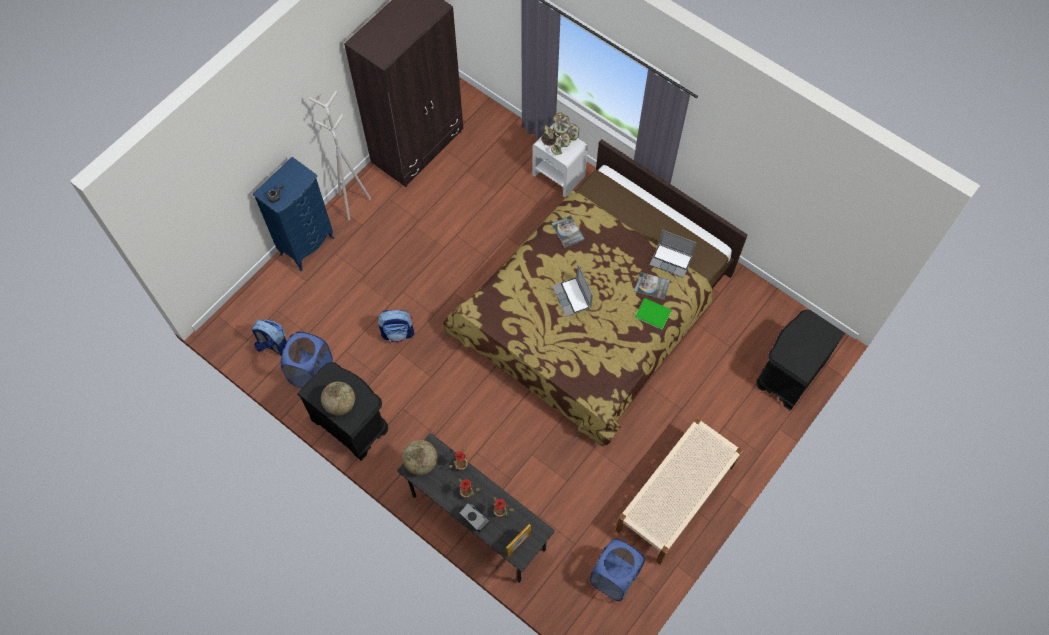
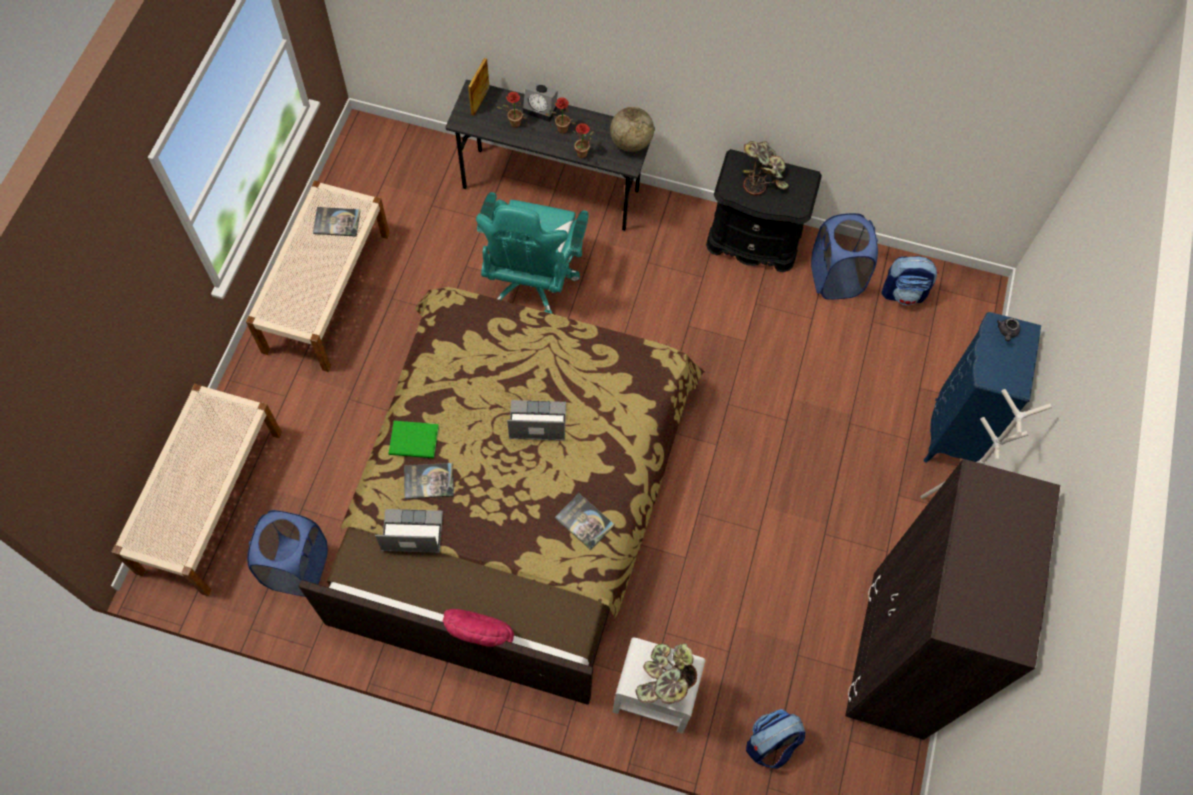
camera: 155 degrees right, 0 degrees up
globe [321,382,355,416] -> potted plant [742,141,789,196]
backpack [378,310,414,343] -> backpack moved to [746,709,805,769]
laptop [552,264,593,317] -> laptop turned 45 degrees counterclockwise [507,400,566,441]
blue laundry basket [590,538,645,601] -> blue laundry basket moved to [247,510,328,597]
black nightstand [757,310,845,411] -> beige bench [112,384,282,596]
none -> book [313,207,360,237]
none -> pink pillow [442,609,514,647]
none -> turquoise office chair [476,192,589,314]

